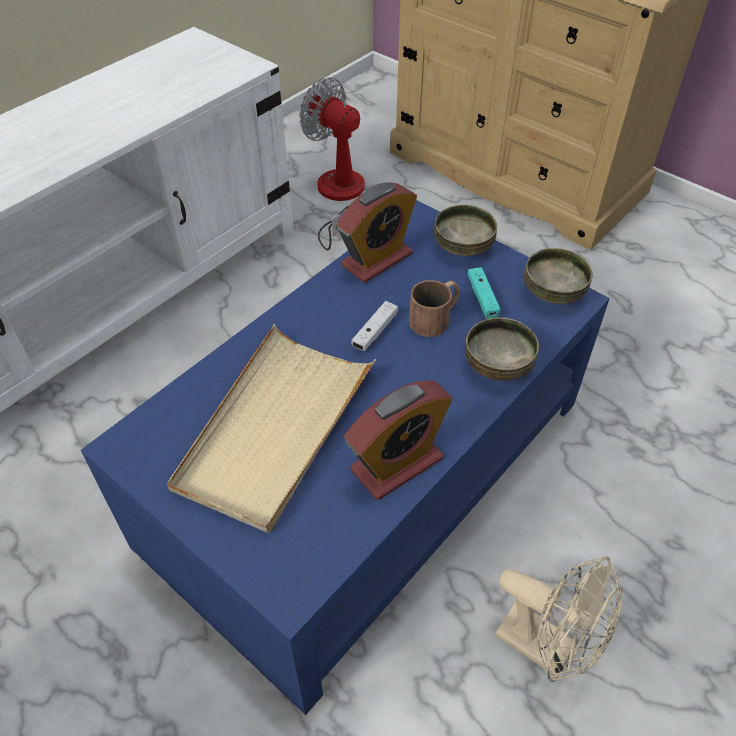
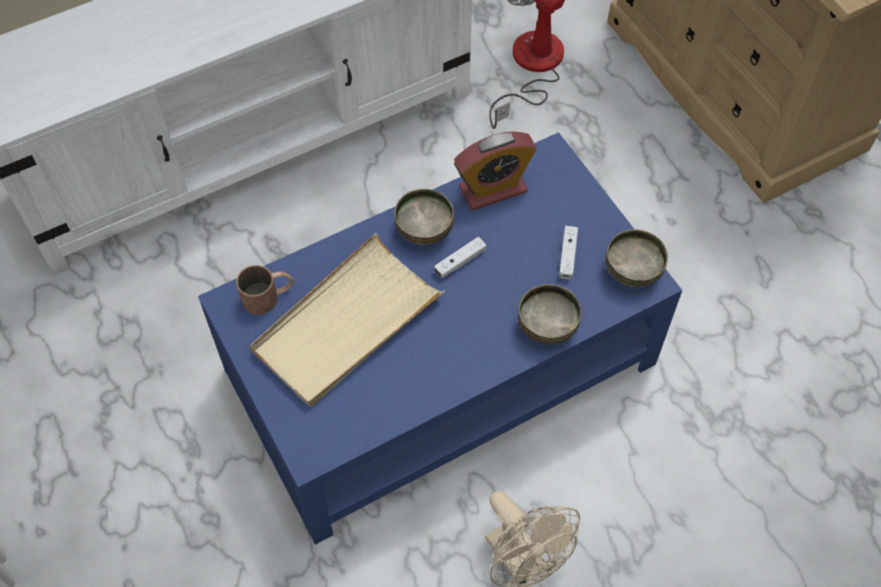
camera: 20 degrees right, 10 degrees up
alarm clock [344,380,452,500] -> none
brown mug [409,280,460,337] -> brown mug moved to [236,265,293,315]
bowl [434,205,497,256] -> bowl moved to [394,189,454,245]
turquoise game controller [467,267,500,319] -> white game controller [559,226,578,280]

